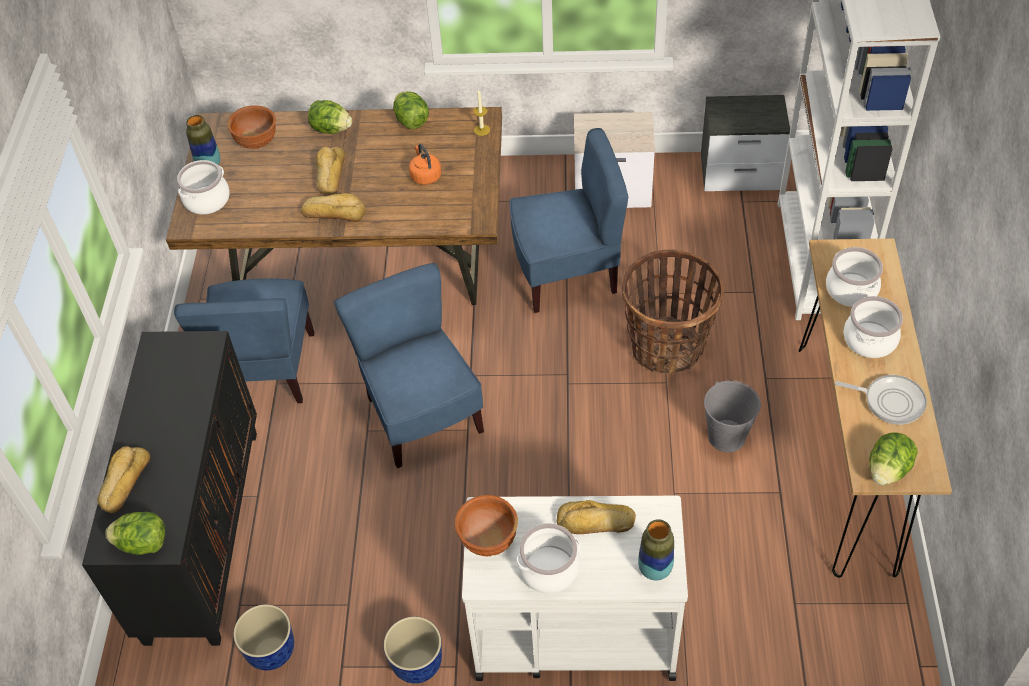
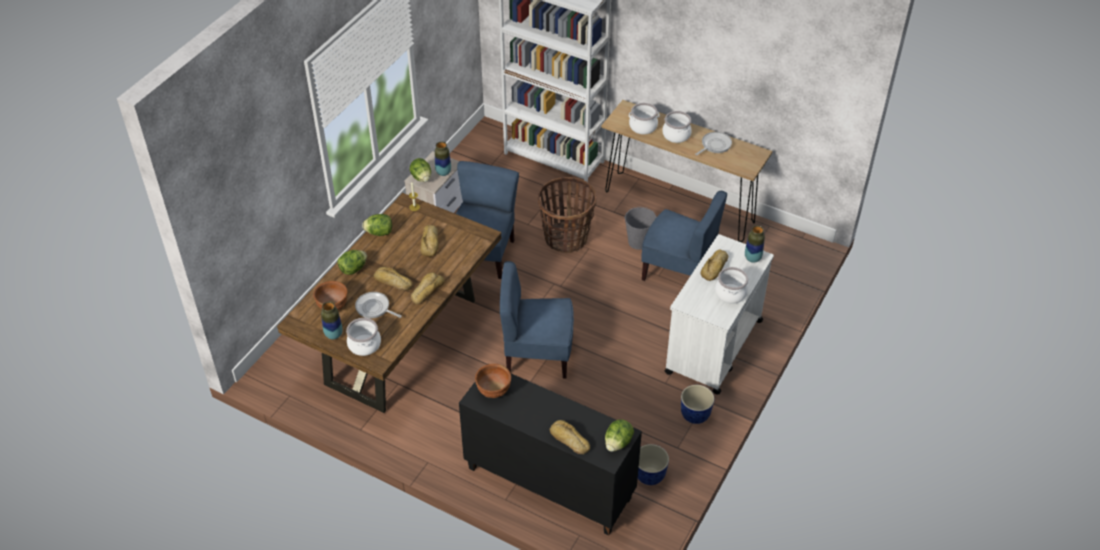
camera: 65 degrees left, 5 degrees down
blue chair [174,278,314,403] -> blue chair moved to [642,191,727,281]
orange kettle [409,144,441,185] -> bread [420,225,439,257]
brown bowl [455,495,518,556] -> brown bowl moved to [475,364,511,398]
nightstand [701,95,790,191] -> none
lettuce [869,433,918,485] -> lettuce moved to [410,158,431,182]
none -> frying pan [355,292,402,319]
none -> vase [435,142,451,176]

